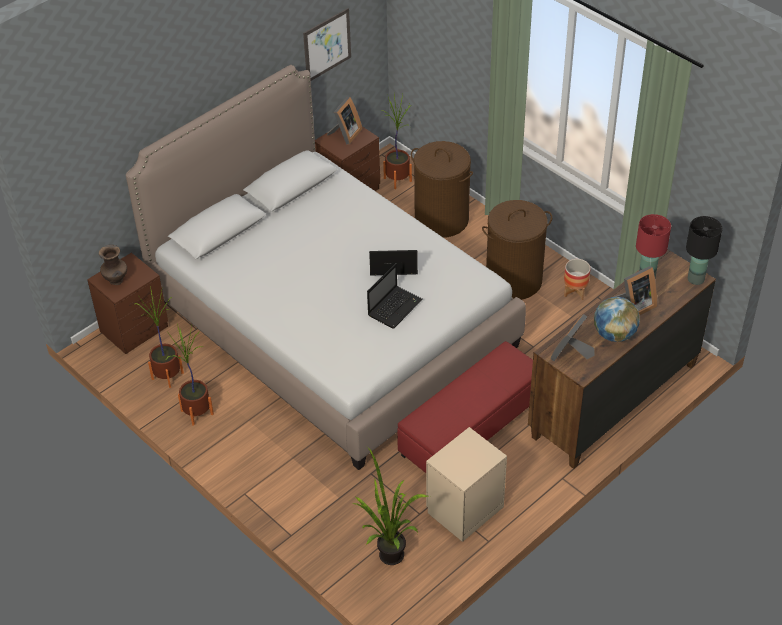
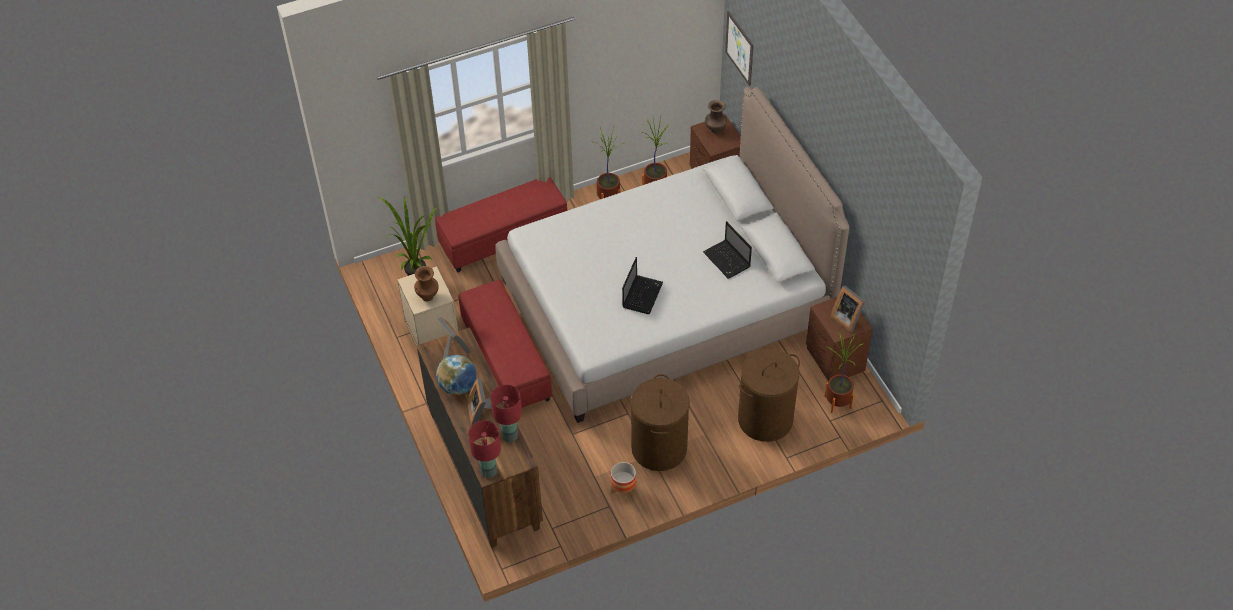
camera: 110 degrees right, 5 degrees up
picture [303,8,351,81] -> picture moved to [725,11,754,86]
laptop [367,263,423,329] -> laptop moved to [703,221,752,279]
black table lamp [686,216,722,285] -> red table lamp [468,420,501,478]
none -> brown vase [414,266,439,301]
none -> red ottoman [435,177,567,272]

